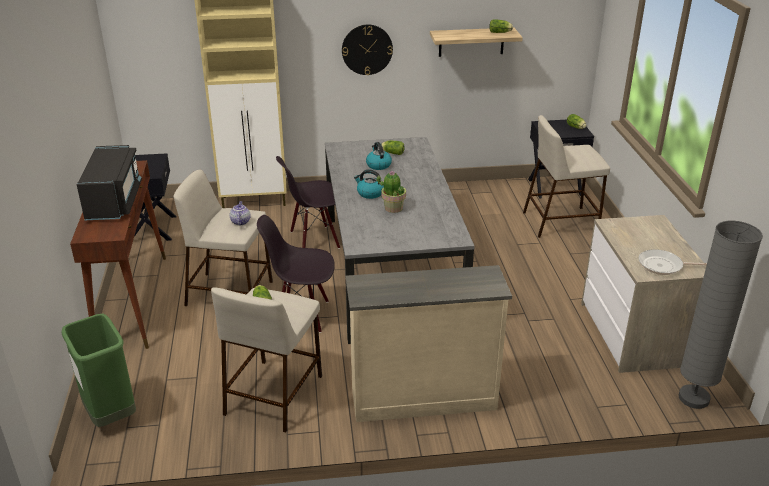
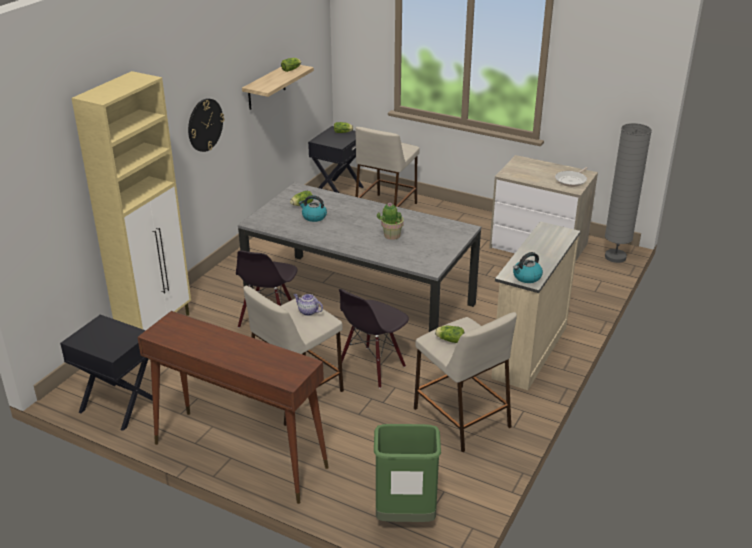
camera: 55 degrees left, 0 degrees up
black microwave [77,145,142,220] -> none
kettle [354,170,384,199] -> kettle moved to [513,252,543,283]

